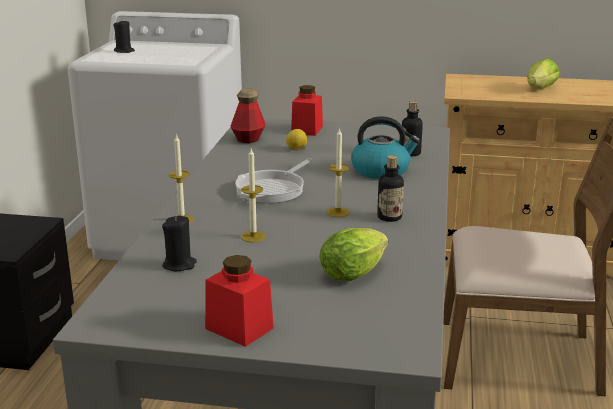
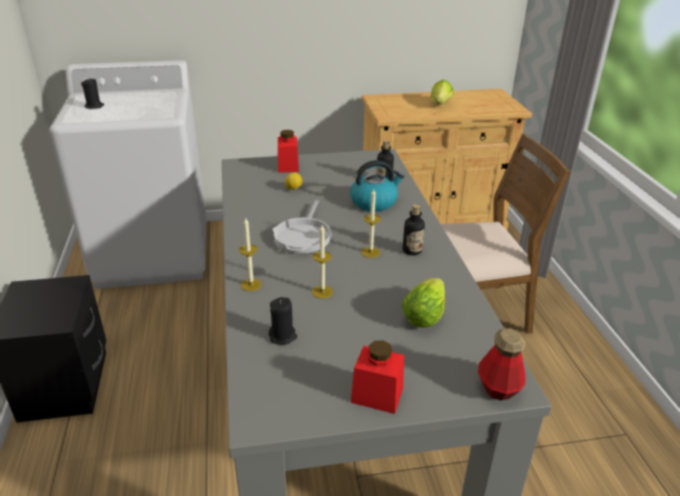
camera: 20 degrees left, 10 degrees up
bottle [231,88,266,143] -> bottle moved to [478,329,526,400]

